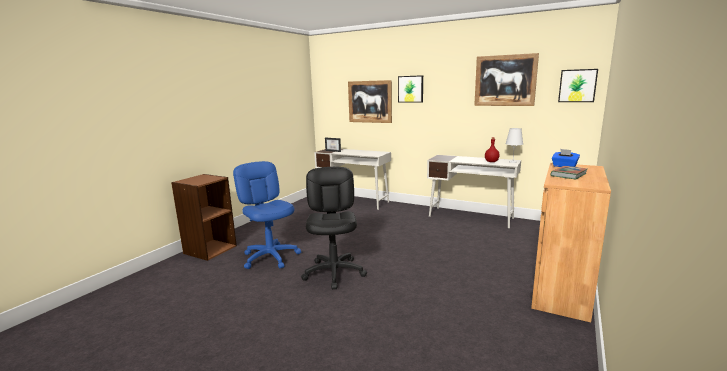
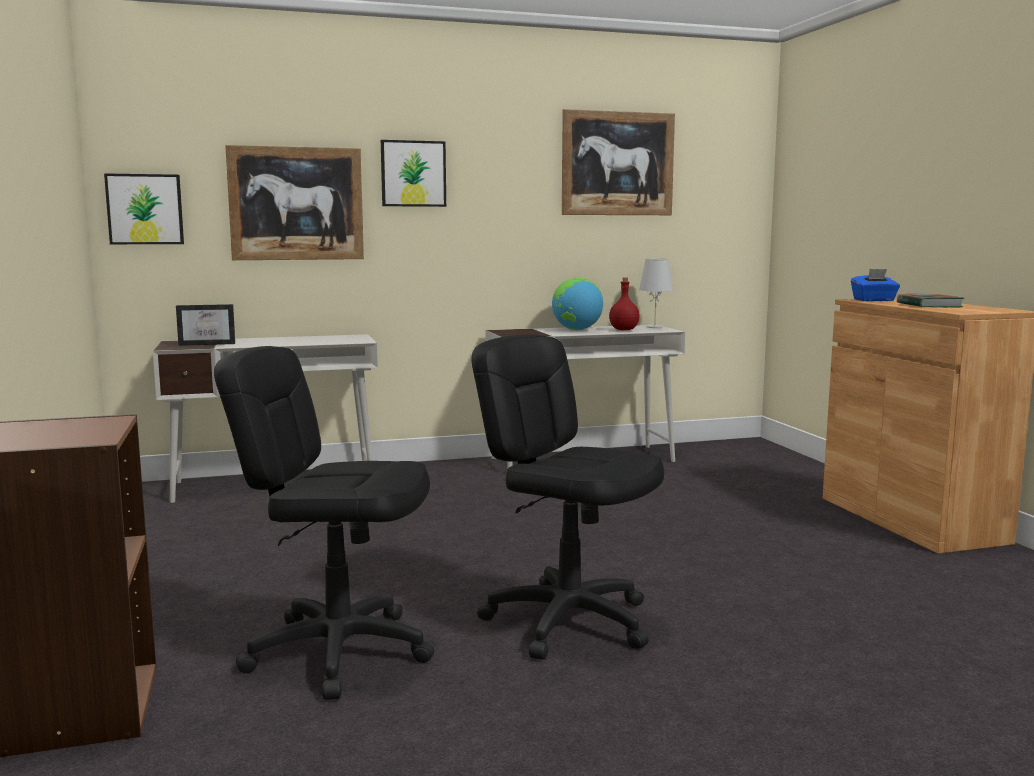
camera: 45 degrees left, 5 degrees down
blue office chair [233,161,301,269] -> black office chair [214,346,434,700]
picture [558,69,598,102] -> picture moved to [104,173,184,244]
none -> globe [552,278,603,330]

